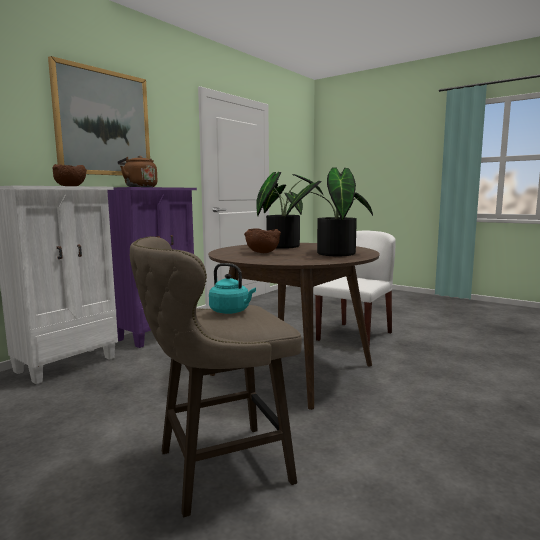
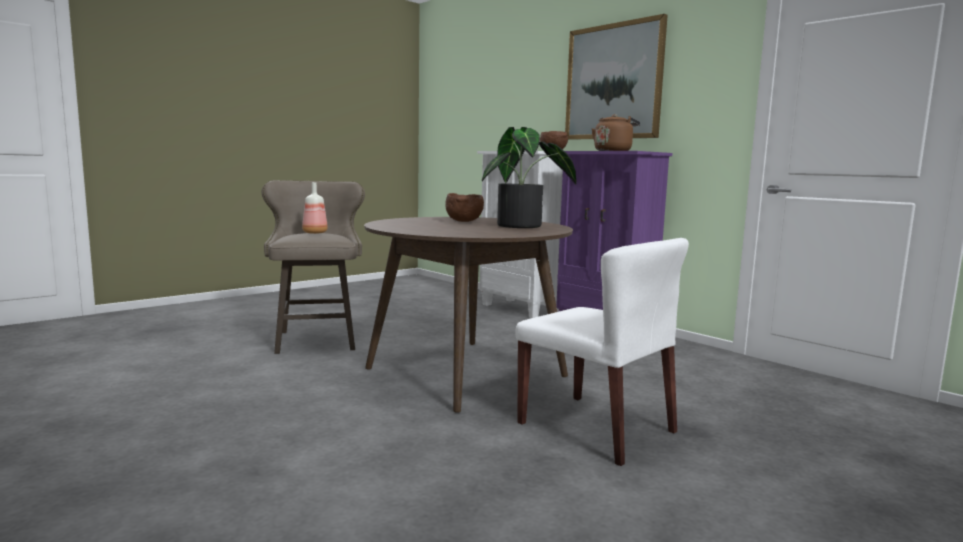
camera: 100 degrees right, 0 degrees up
turquoise kettle [209,263,256,314] -> bottle [302,182,328,234]
potted plant [286,167,373,256] -> none

